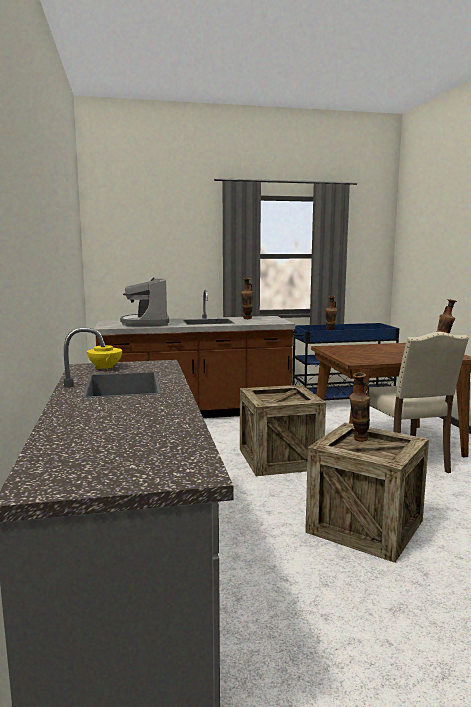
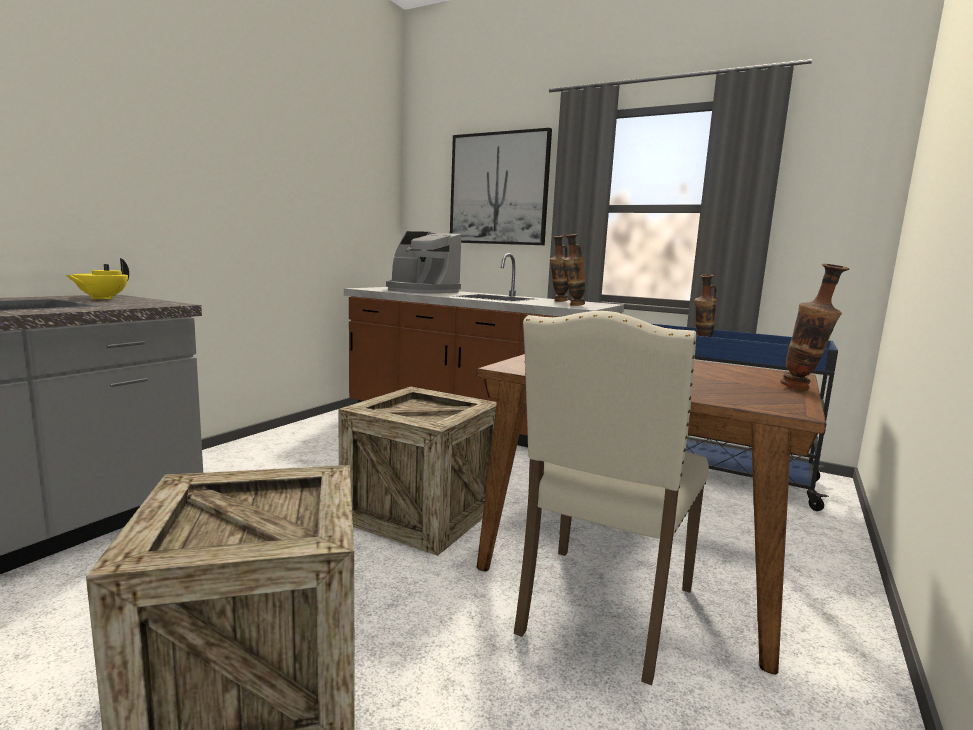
camera: 40 degrees right, 0 degrees up
coffee machine [120,277,169,326] -> coffee machine turned 90 degrees counterclockwise [386,231,461,294]
vase [349,372,371,442] -> vase moved to [563,234,585,306]
none -> picture [450,128,552,245]

